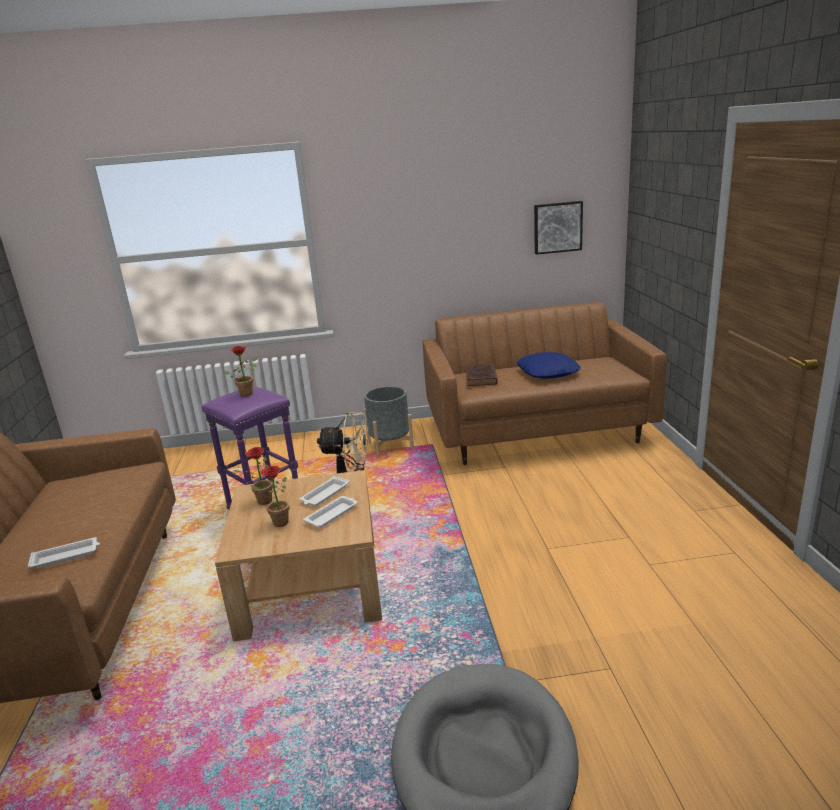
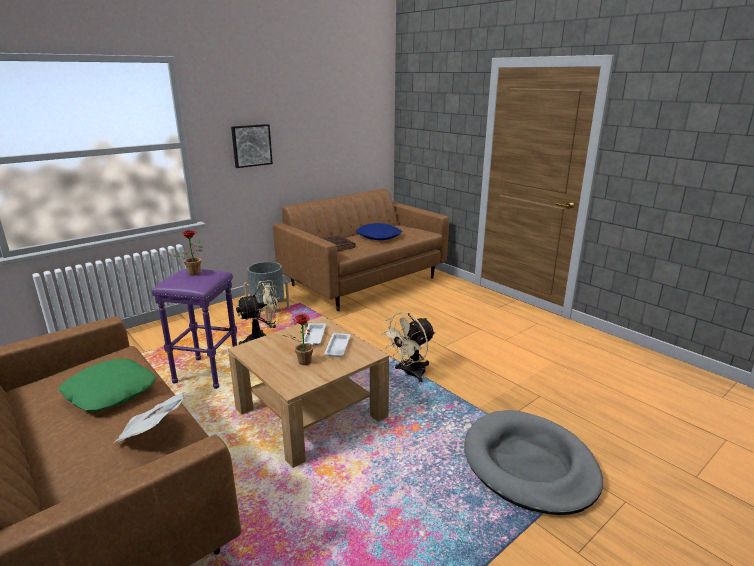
camera: 35 degrees left, 0 degrees up
white tray [28,537,100,568] -> newspaper [113,392,185,443]
potted plant [234,447,273,505] -> none
picture [534,201,583,255] -> picture moved to [231,124,273,168]
none -> green pillow [58,359,156,412]
none -> beige fan [381,312,435,382]

